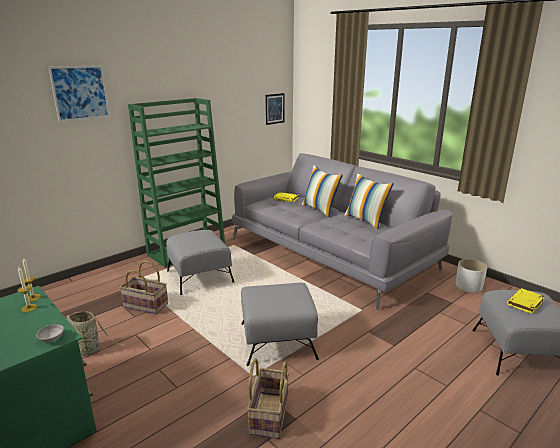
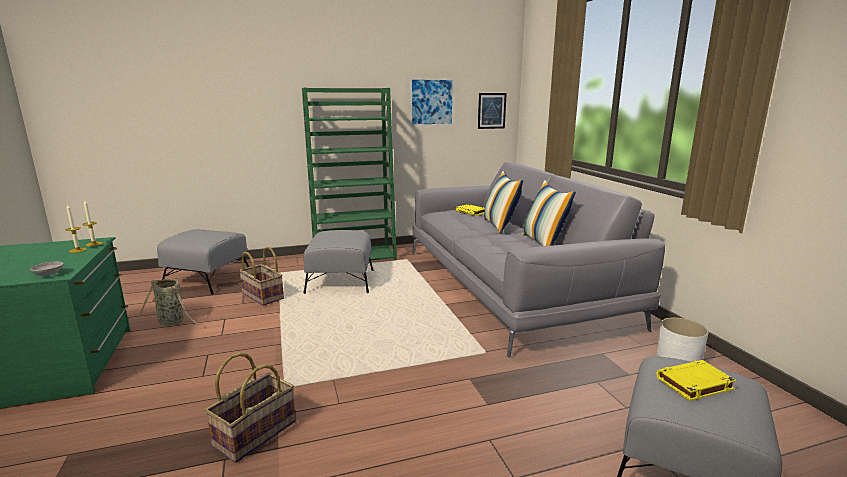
camera: 25 degrees right, 5 degrees down
picture [49,65,110,122] -> picture moved to [410,78,454,126]
grey ottoman [241,283,319,366] -> grey ottoman moved to [157,229,249,295]

